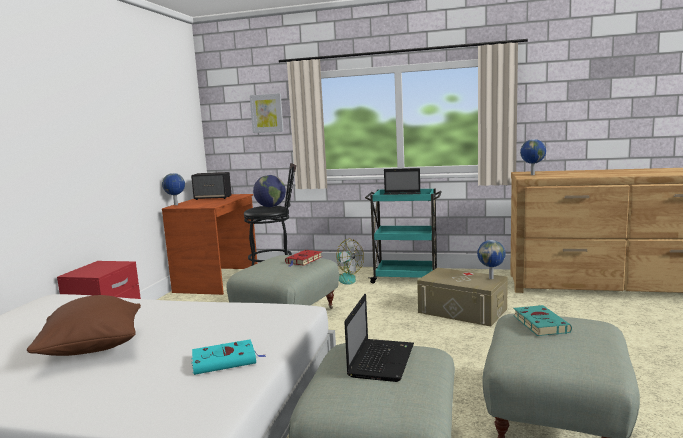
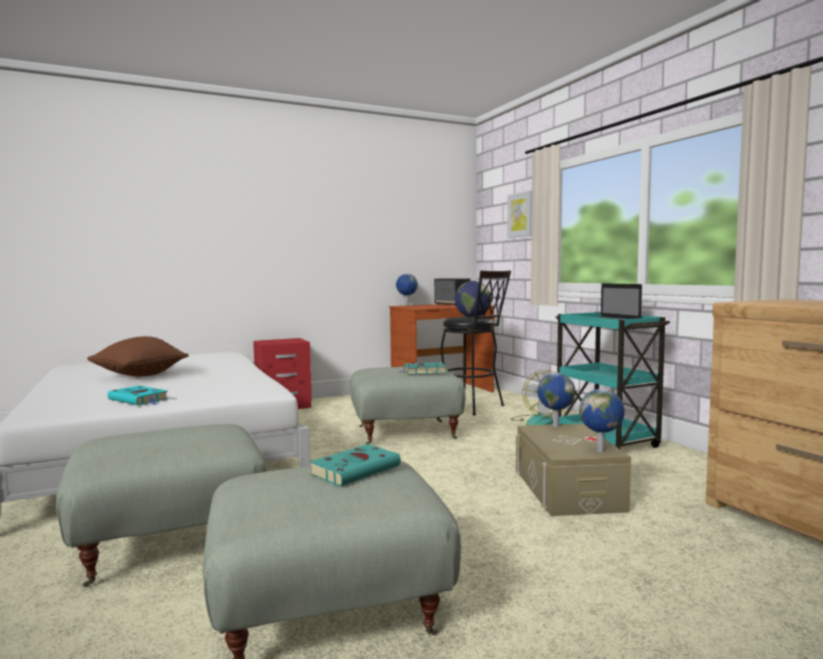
camera: 50 degrees right, 5 degrees down
red book [285,250,322,266] -> turquoise book [401,362,446,374]
laptop [344,294,414,382] -> none
globe [520,139,546,175] -> globe moved to [537,373,575,427]

